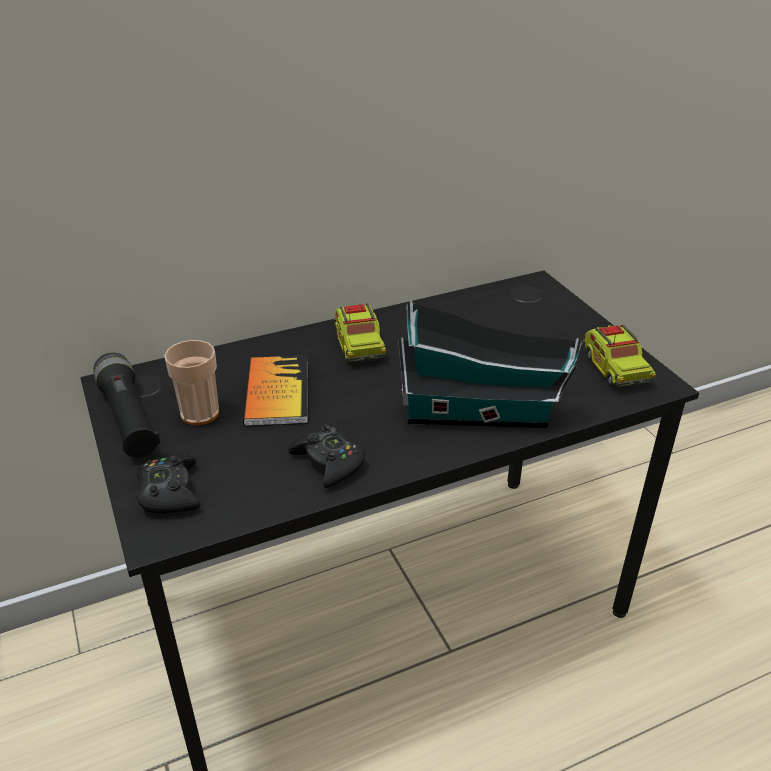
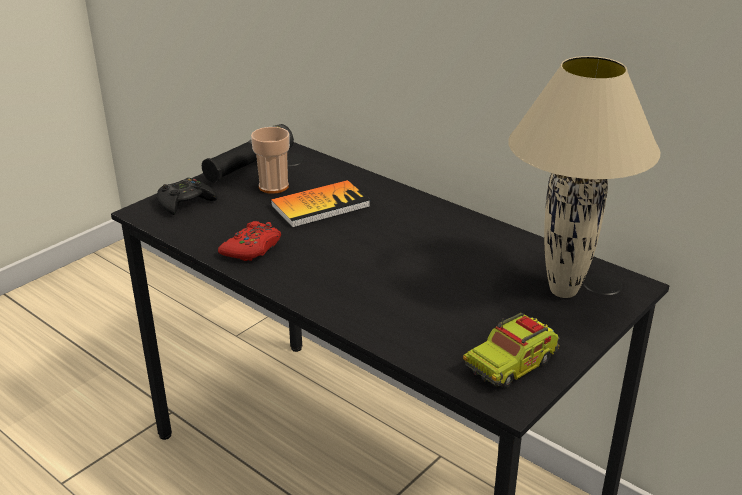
camera: 65 degrees right, 5 degrees down
black game controller [288,424,365,488] -> red game controller [218,221,281,261]
toy truck [334,303,386,363] -> none
toy house [398,301,582,429] -> none
none -> beige table lamp [508,56,660,298]

